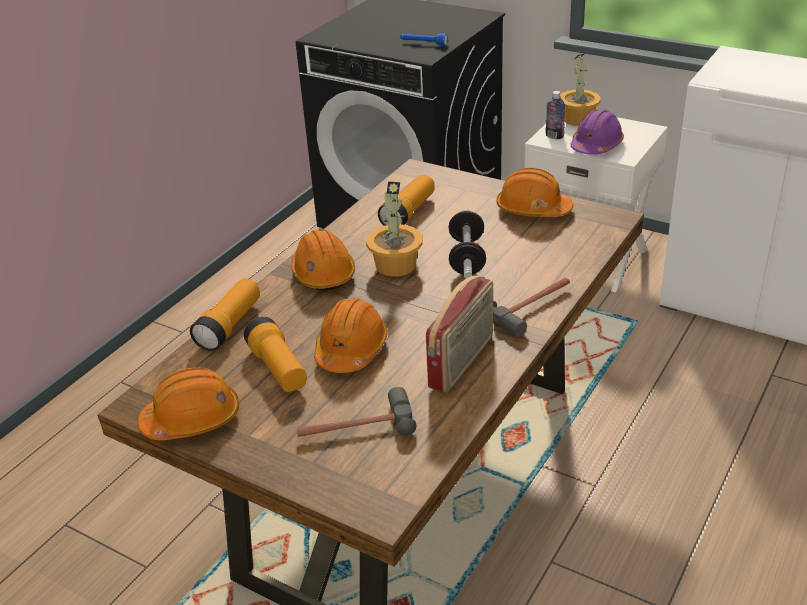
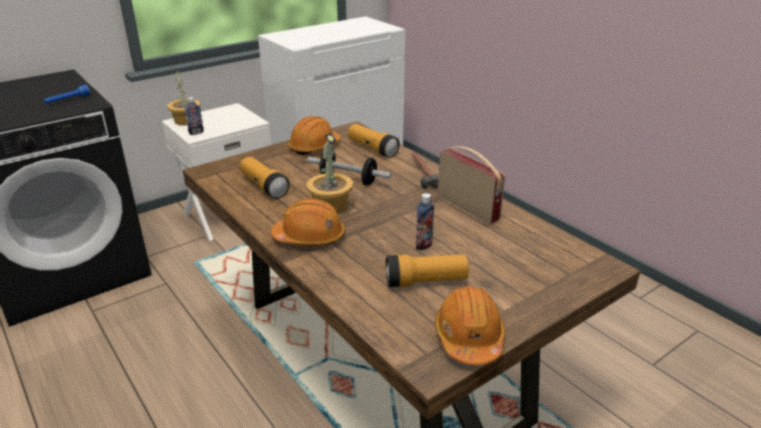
camera: 70 degrees left, 5 degrees down
flashlight [190,279,260,351] -> flashlight moved to [348,124,400,158]
hammer [297,387,416,437] -> none
orange hard hat [314,298,388,373] -> bottle [416,193,434,250]
purple hard hat [570,109,624,155] -> none

